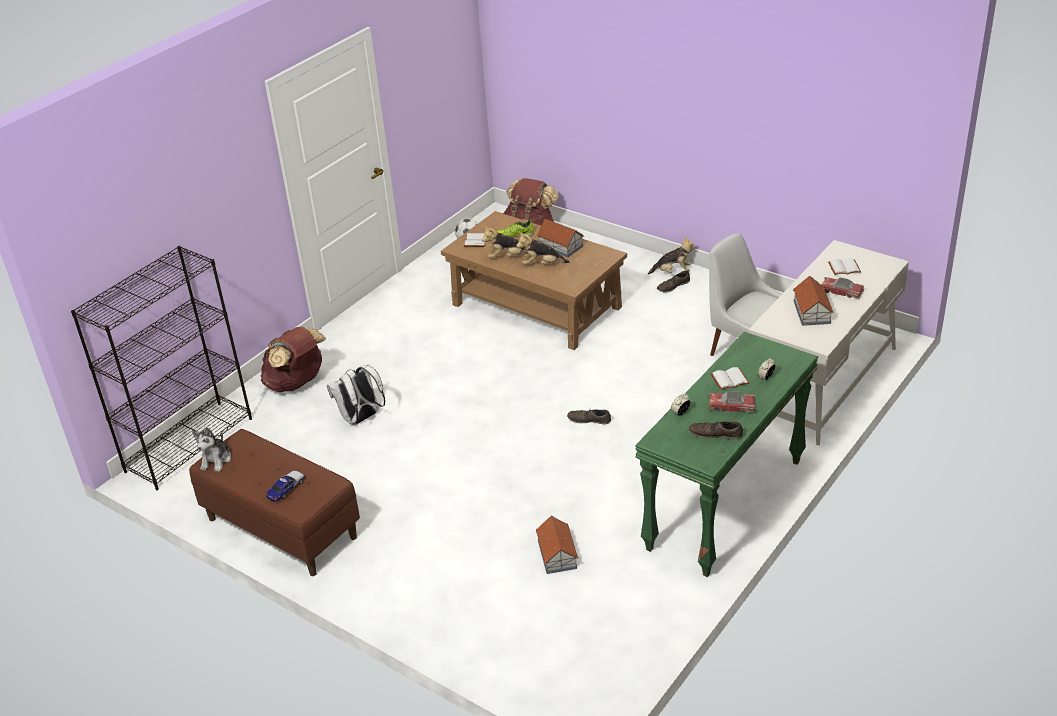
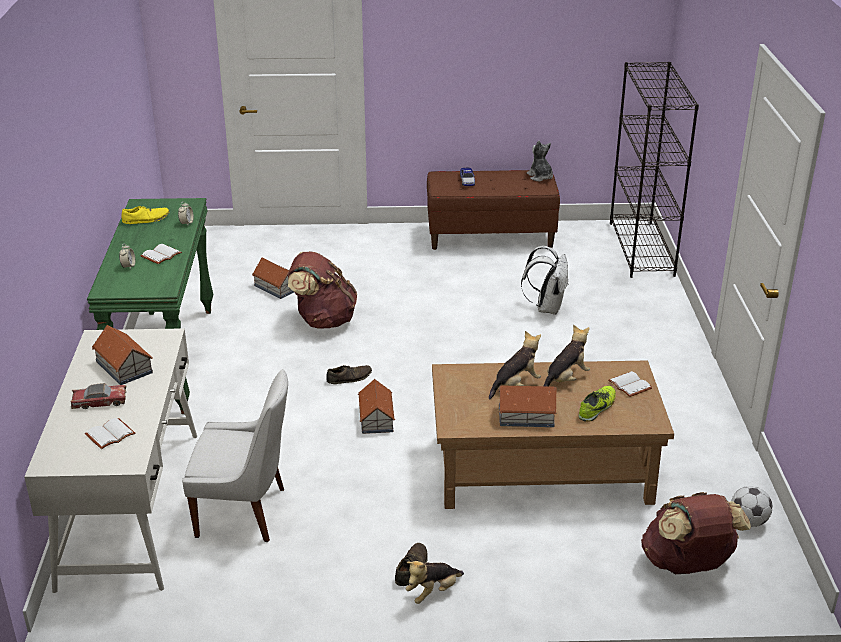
camera: 140 degrees right, 5 degrees down
brown backpack [261,327,326,392] -> brown backpack moved to [287,251,357,329]
brown shoe [689,420,743,439] -> yellow shoe [122,206,169,224]
toy car [708,391,756,413] -> none
none -> toy house [358,379,395,434]

